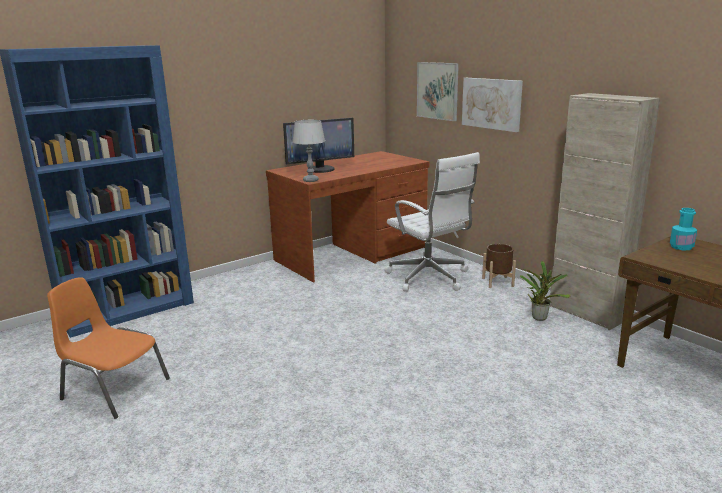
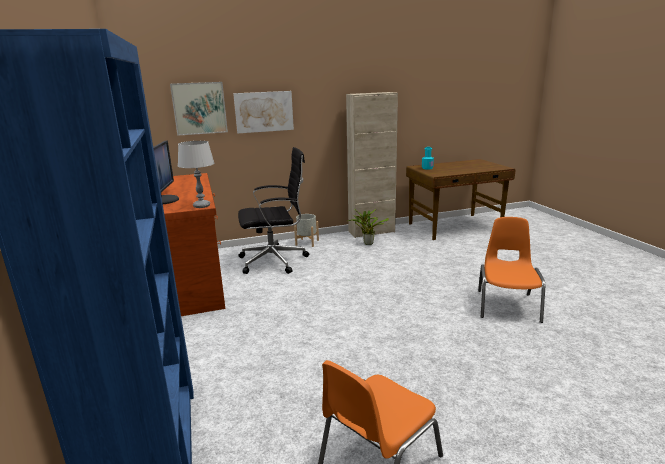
camera: 70 degrees left, 0 degrees up
white office chair [385,152,480,292] -> black office chair [238,147,309,274]
brown planter [482,244,516,288] -> grey planter [294,214,319,247]
none -> orange chair [478,217,545,323]

